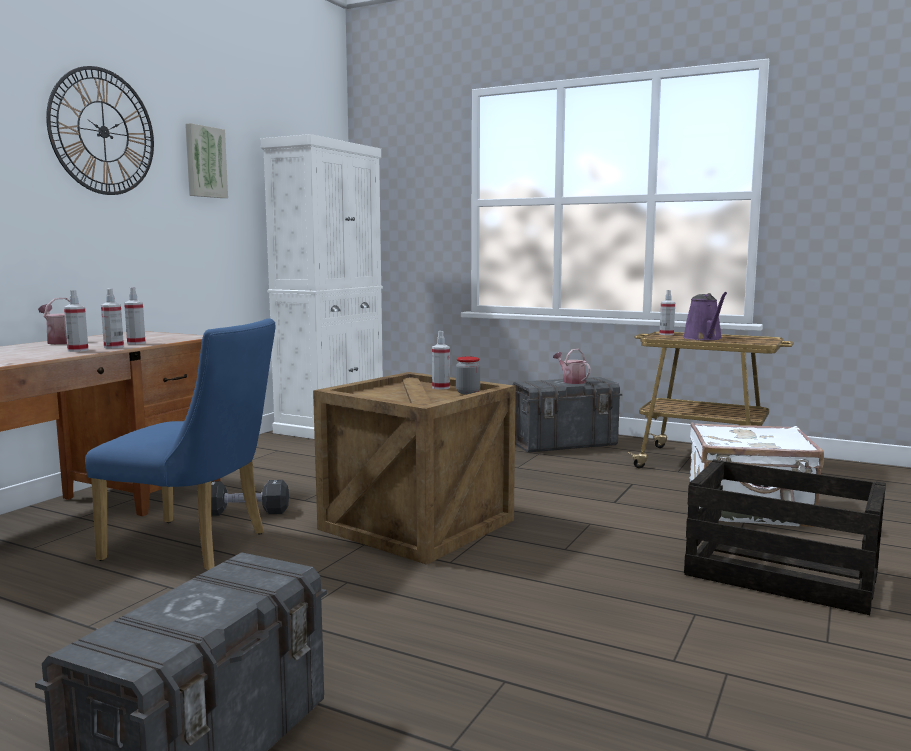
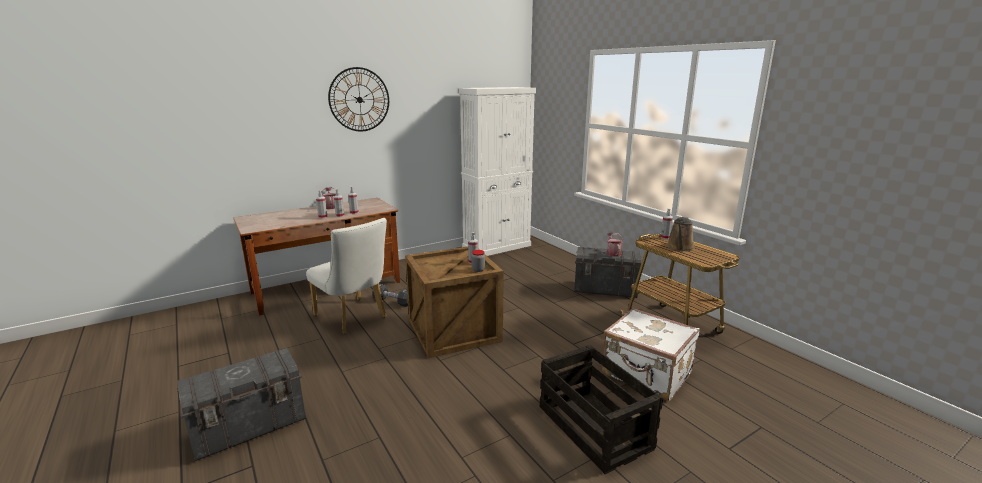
camera: 30 degrees right, 10 degrees up
blue chair [85,318,275,570] -> white chair [306,218,387,334]
picture [185,123,228,198] -> none
purple watering can [683,292,727,340] -> brown watering can [666,217,694,252]

